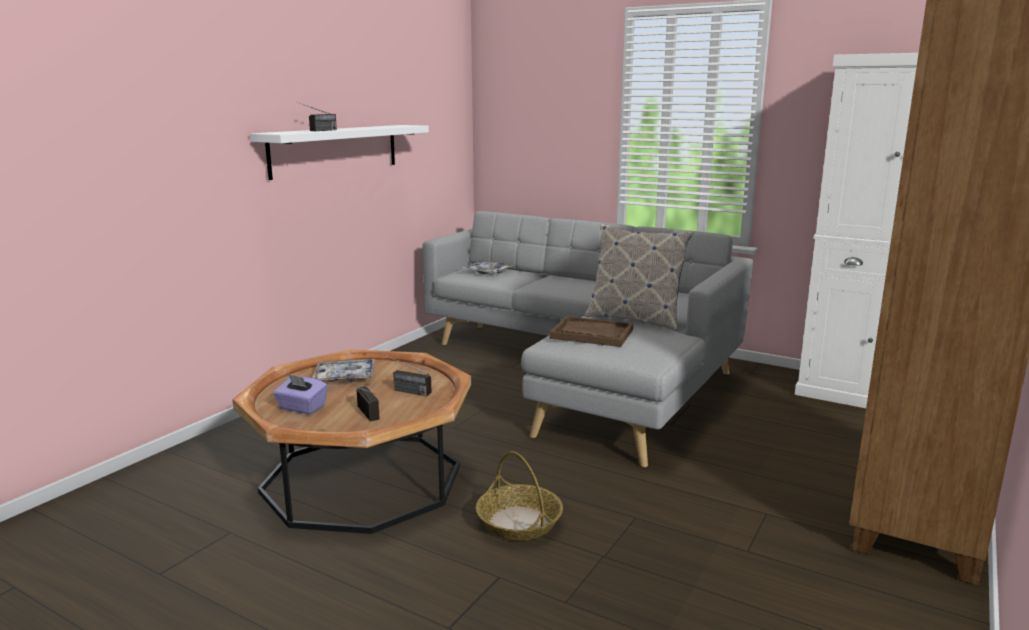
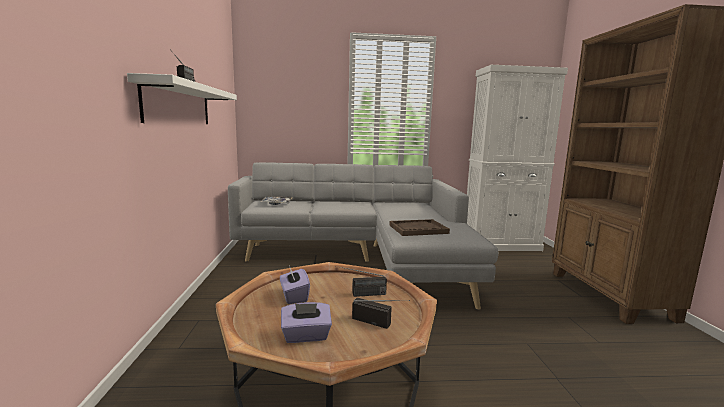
camera: 35 degrees left, 5 degrees down
tray [312,359,375,382] -> purple tissue box [280,265,310,304]
basket [476,451,563,541] -> none
pillow [584,224,693,331] -> none

